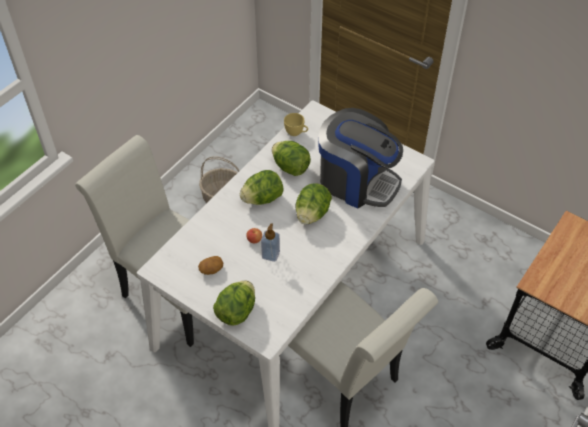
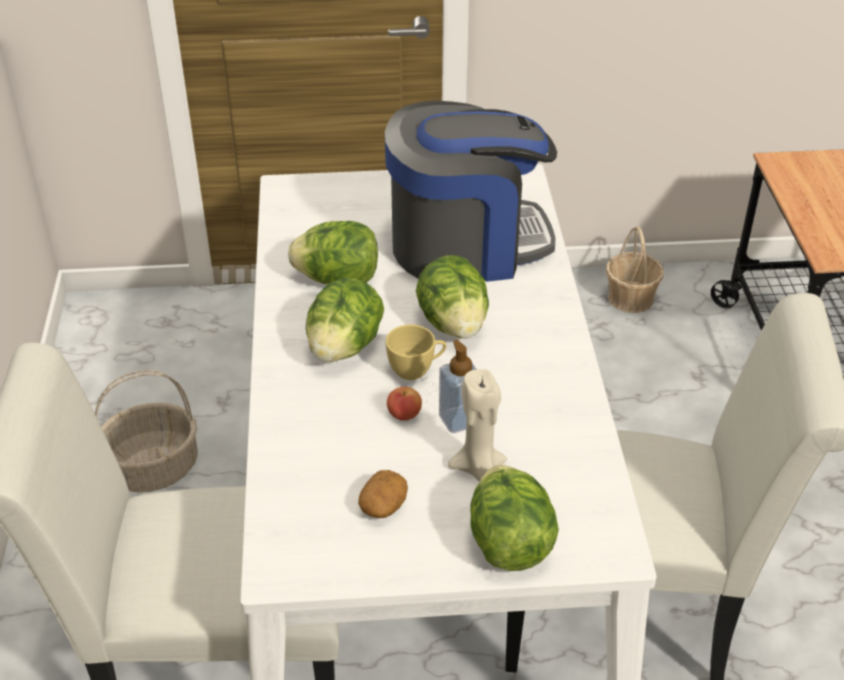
camera: 40 degrees left, 10 degrees down
yellow cup [284,113,308,136] -> yellow cup moved to [386,324,447,380]
none -> beige candle [448,369,507,482]
none -> basket [606,226,664,313]

